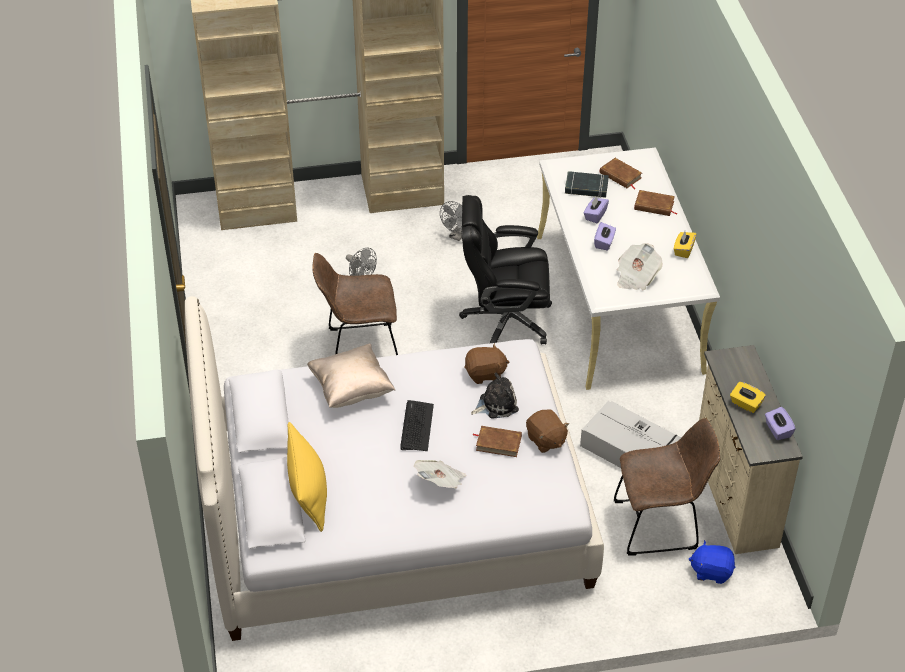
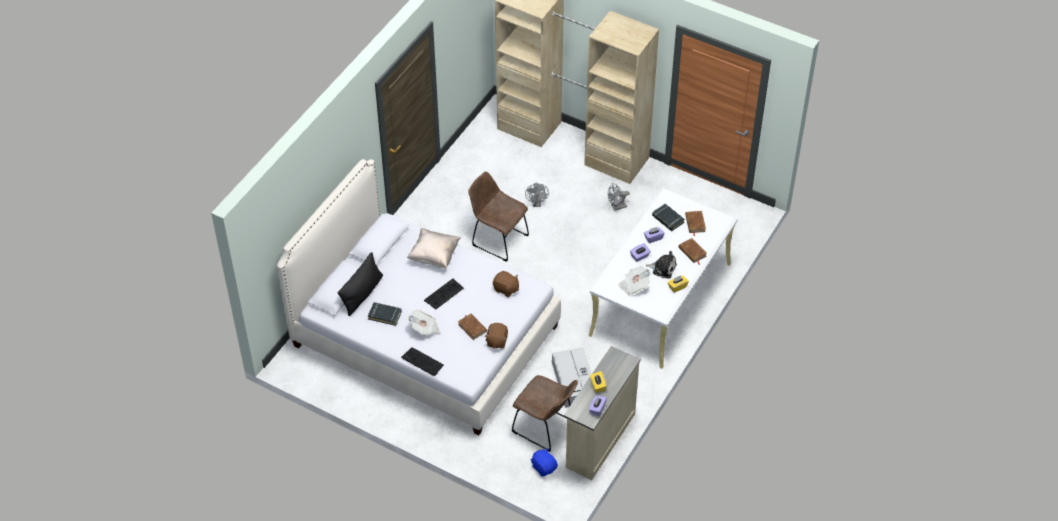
camera: 40 degrees right, 5 degrees up
yellow pillow [287,422,327,532] -> black pillow [337,252,383,316]
black office chair [459,195,552,344] -> none
plush toy [471,372,519,419] -> plush toy moved to [646,251,677,278]
none -> black book [368,302,402,326]
none -> keyboard [401,347,444,376]

